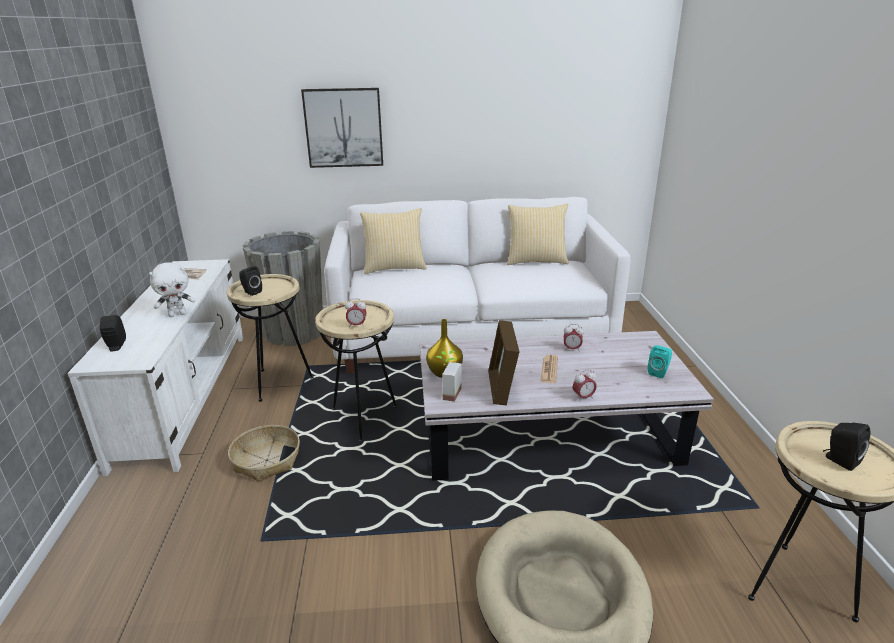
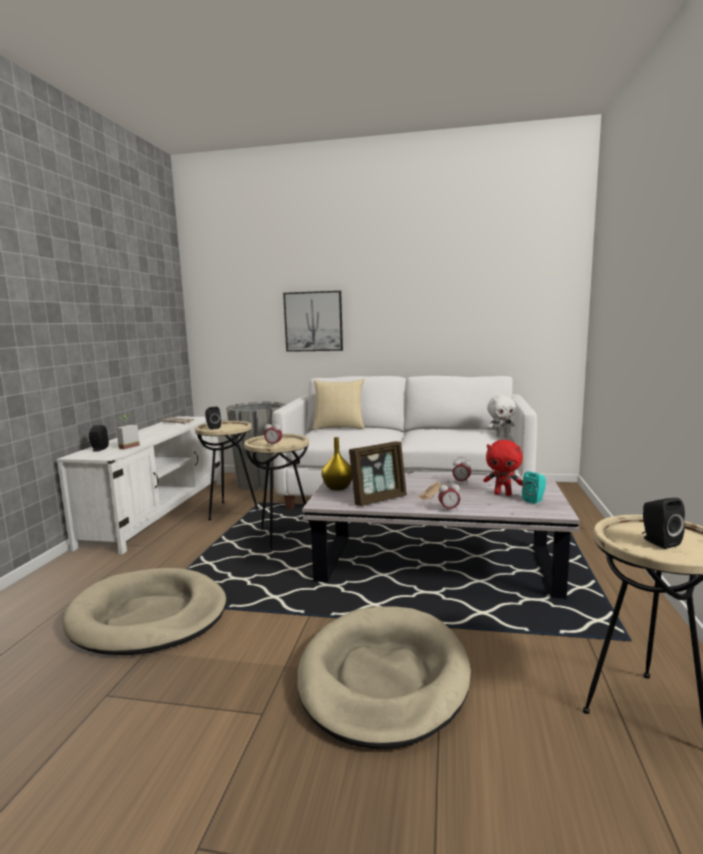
camera: 15 degrees right, 15 degrees down
white plush toy [149,262,195,317] -> white plush toy moved to [487,395,516,436]
basket [228,425,300,482] -> none
potted plant [436,350,461,402] -> potted plant moved to [116,414,140,449]
picture frame [488,320,519,405] -> picture frame turned 135 degrees counterclockwise [349,442,407,506]
pillow [507,204,569,265] -> none
none -> beige dog bed [62,568,226,655]
none -> red plush toy [483,440,523,496]

